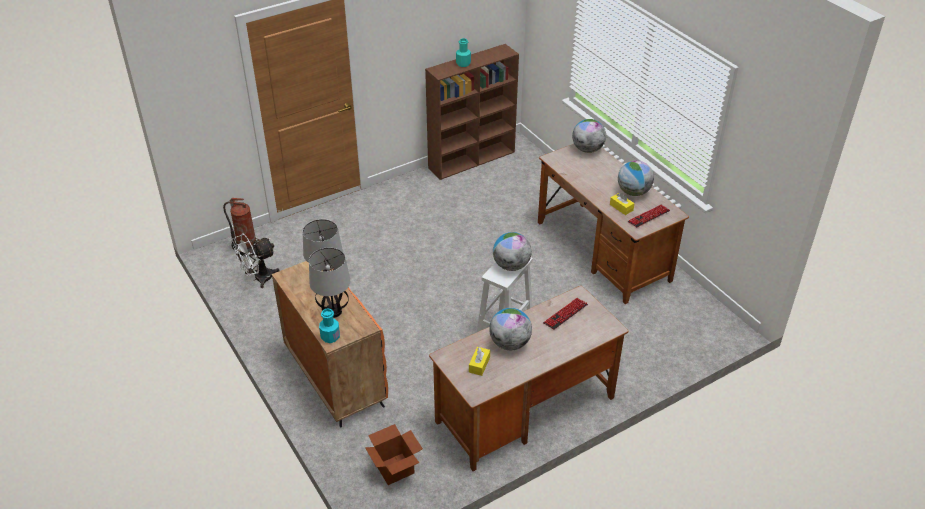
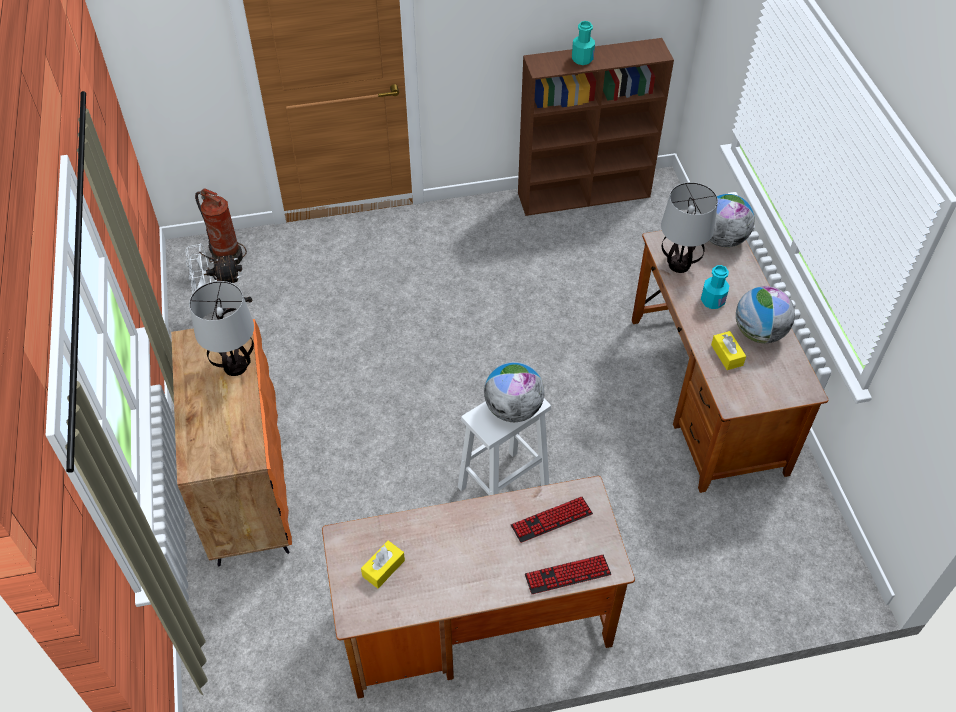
camera: 20 degrees right, 10 degrees up
table lamp [309,248,350,318] -> table lamp moved to [661,182,718,273]
turquoise bottle [319,308,340,343] -> turquoise bottle moved to [701,265,729,309]
cardboard box [365,424,423,485] -> none
globe [489,308,532,350] -> none
keyboard [628,205,670,227] -> keyboard moved to [525,555,611,595]

